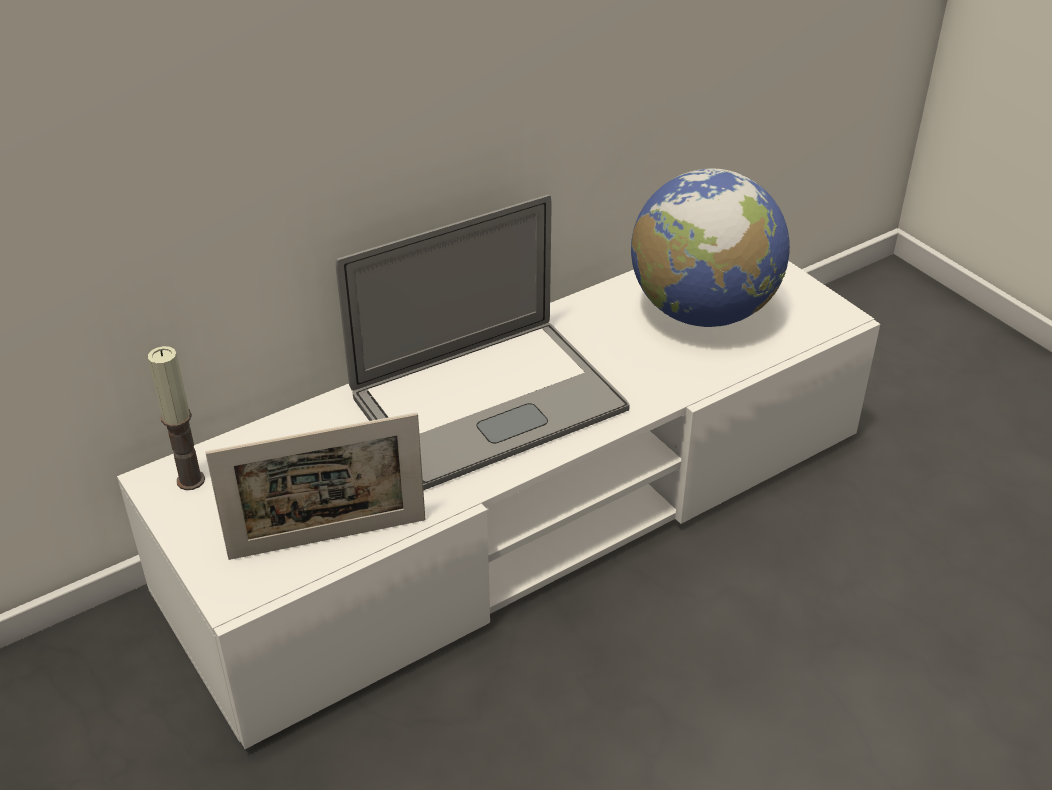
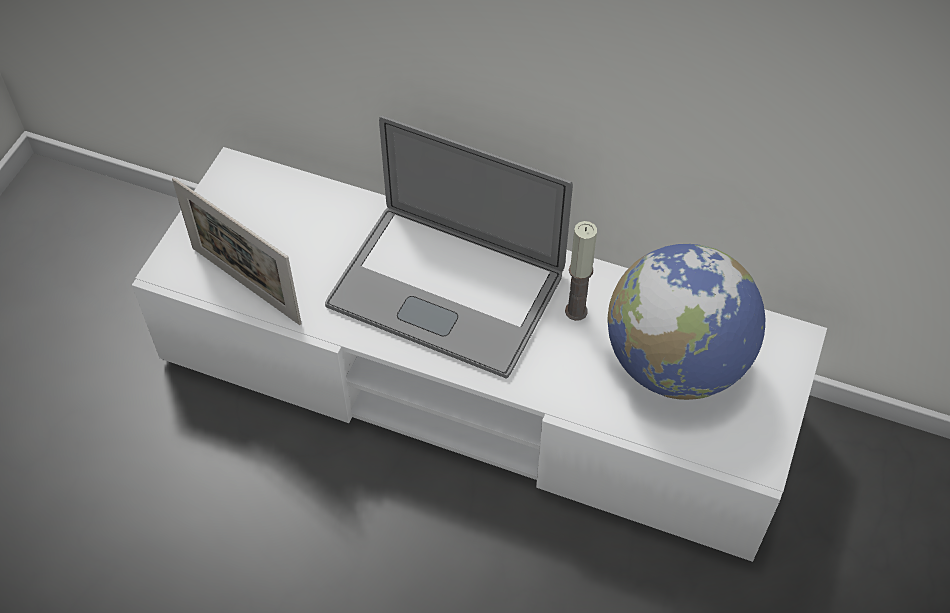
camera: 55 degrees right, 15 degrees up
candle [148,346,205,490] -> candle moved to [565,221,597,321]

